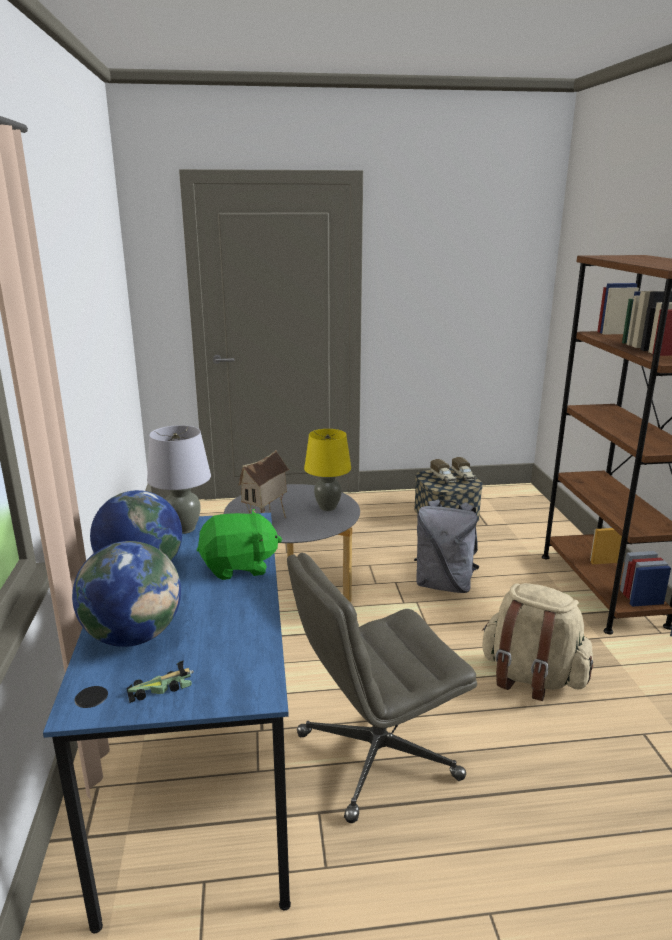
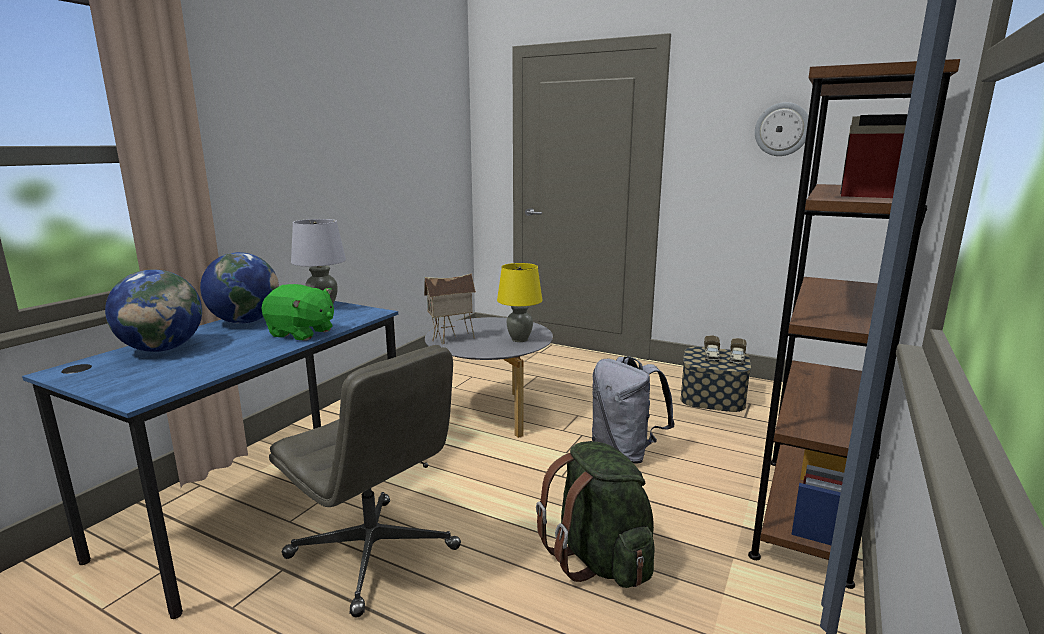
camera: 35 degrees right, 5 degrees down
toy car [126,661,194,703] -> none
grey office chair [287,553,477,823] -> grey office chair turned 150 degrees counterclockwise [269,345,461,617]
beige backpack [482,583,593,701] -> green backpack [536,441,654,588]
none -> wall clock [755,102,809,156]

